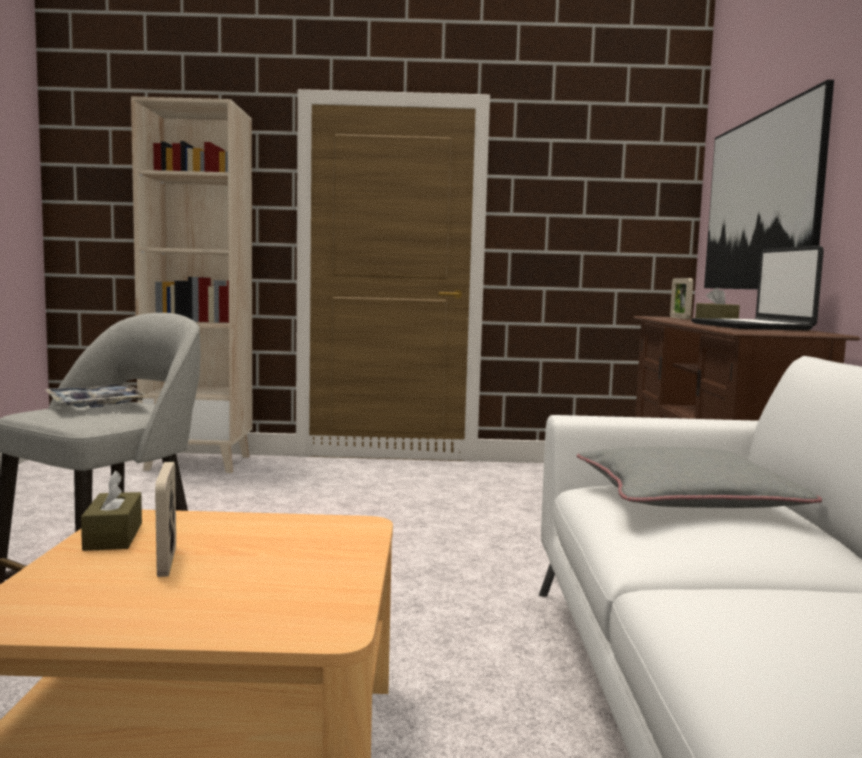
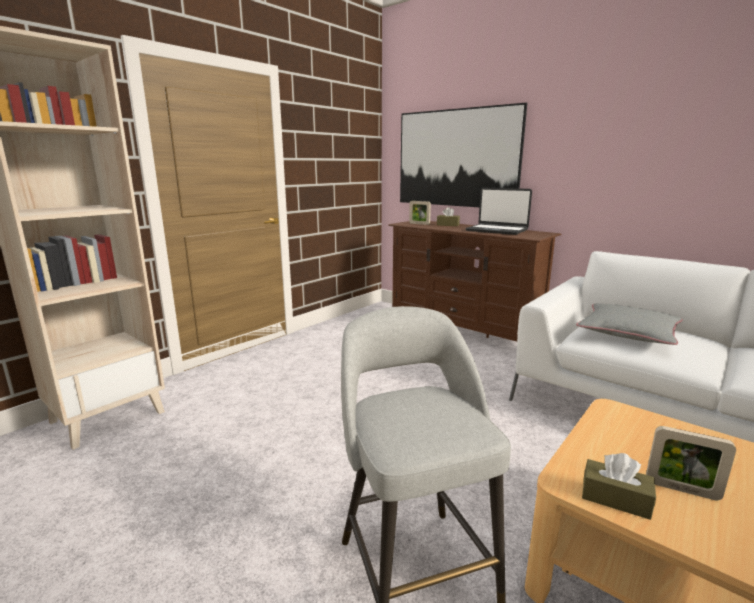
camera: 50 degrees left, 10 degrees up
tray [46,384,148,408] -> none

